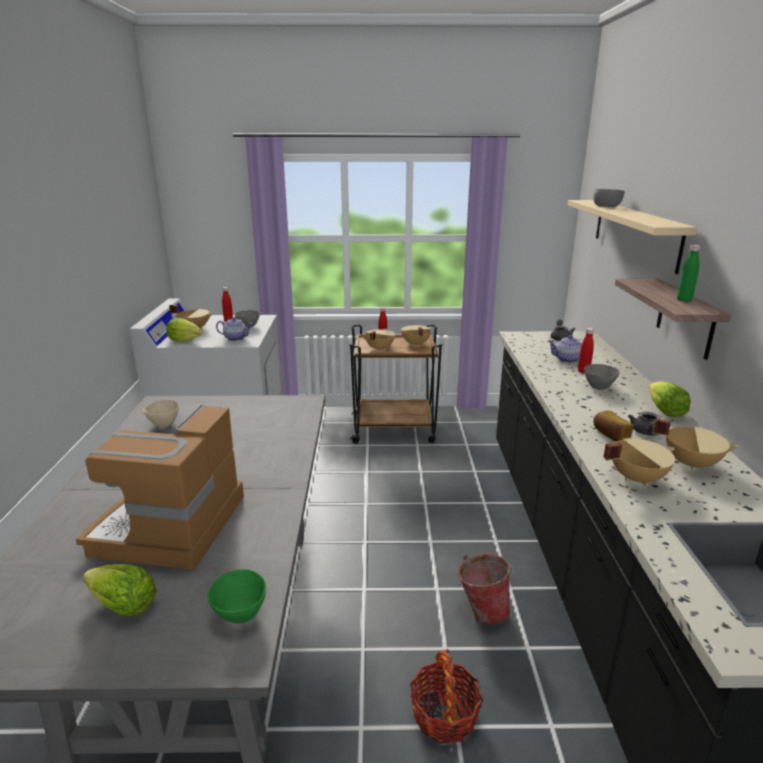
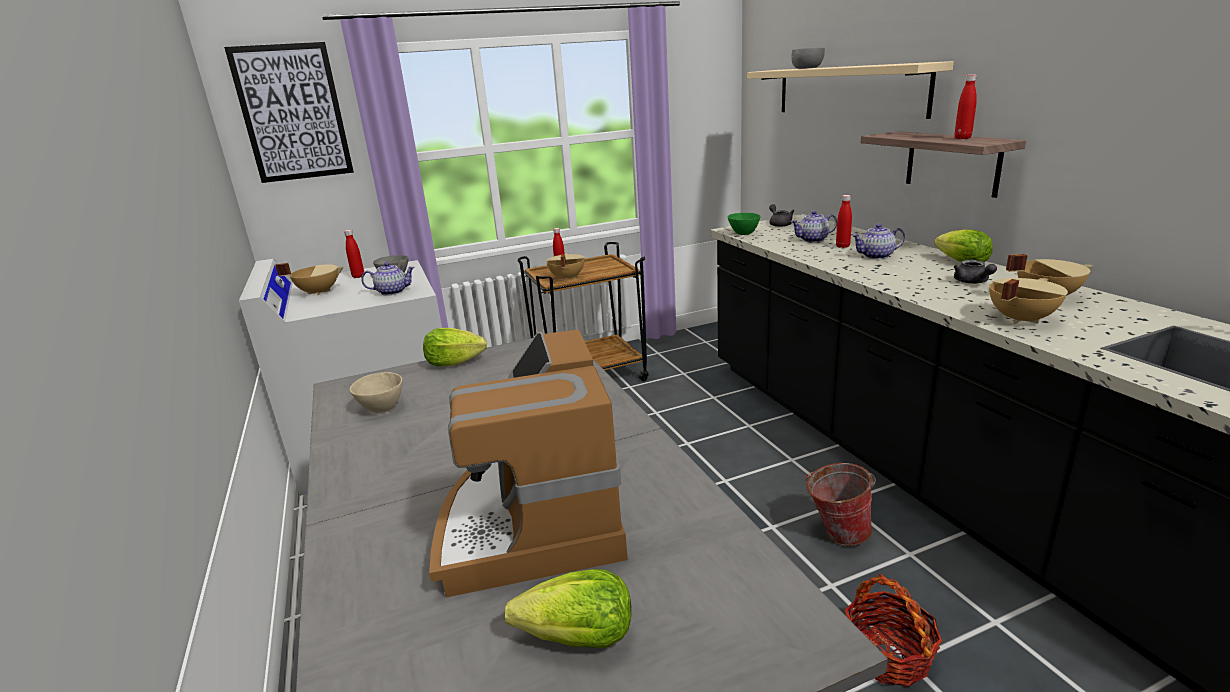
camera: 20 degrees left, 0 degrees up
lettuce [167,318,202,342] -> lettuce moved to [423,328,487,367]
green bowl [208,569,266,623] -> green bowl moved to [728,213,761,235]
beige cooking pot [401,324,431,347] -> none
grey bowl [584,364,619,390] -> teapot [852,224,905,259]
bread [593,411,634,442] -> none
green bottle [677,245,701,302] -> red bottle [955,74,977,139]
none -> picture [224,42,354,183]

